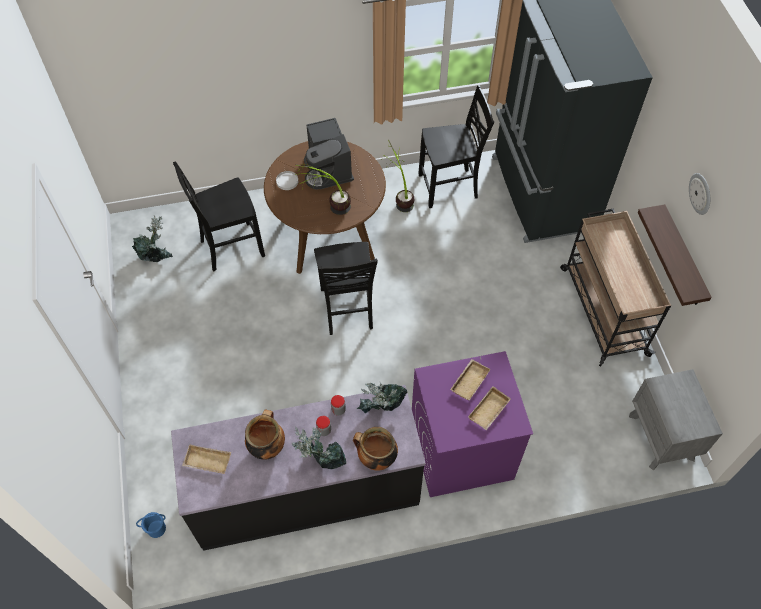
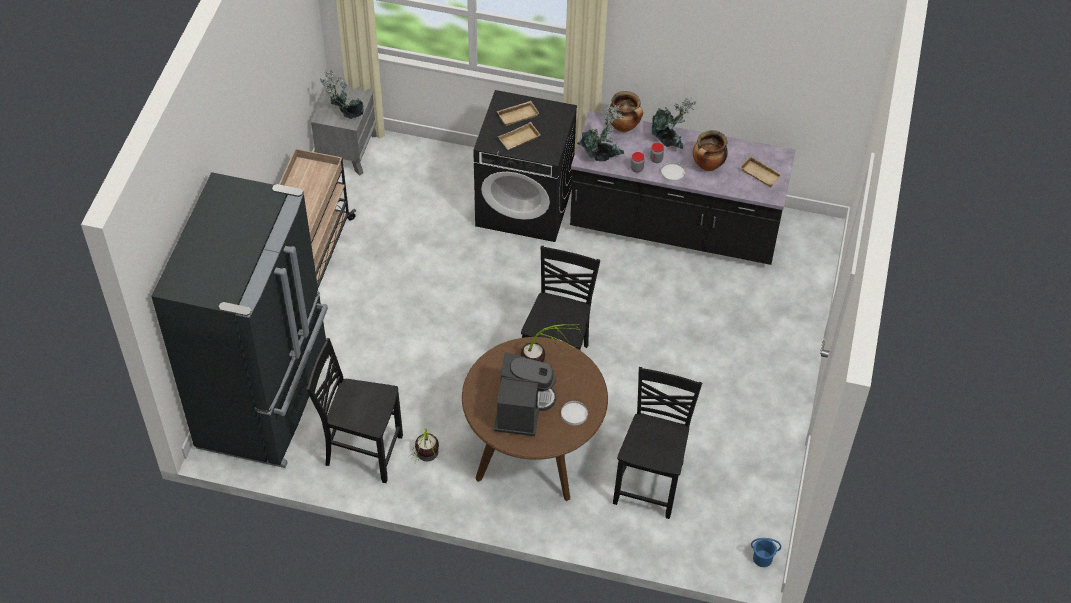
camera: 155 degrees left, 5 degrees down
potted plant [132,215,173,262] -> potted plant moved to [320,70,364,119]
blue bucket [136,512,166,538] -> blue bucket moved to [751,538,781,567]
black chair [173,161,265,271] -> black chair turned 75 degrees counterclockwise [613,367,702,519]
purple washing machine [412,351,533,497] -> black washing machine [473,90,577,242]
shelf [638,204,712,306] -> none
wall clock [689,173,710,215] -> none
none -> white plate [661,162,685,182]

